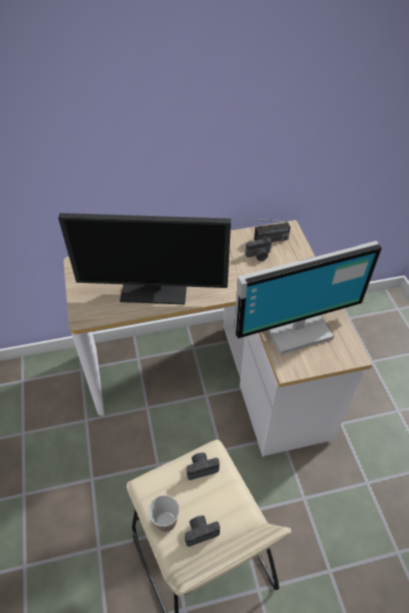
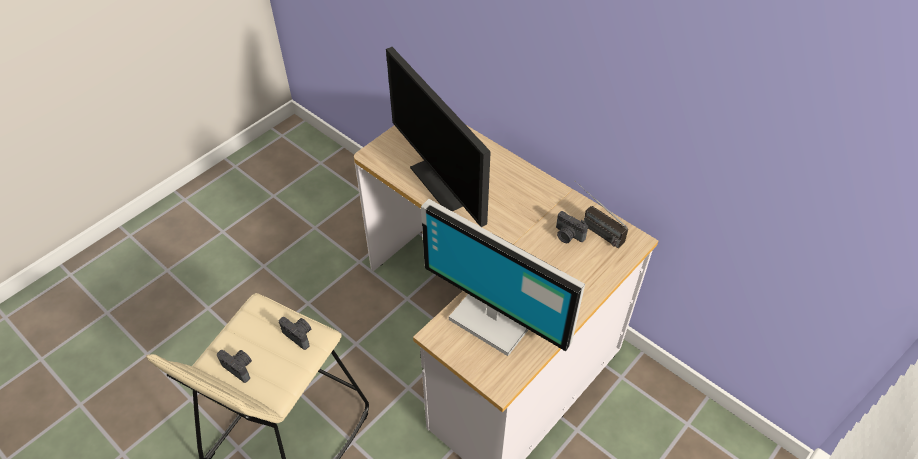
camera: 55 degrees right, 0 degrees up
cup [149,495,180,532] -> none

